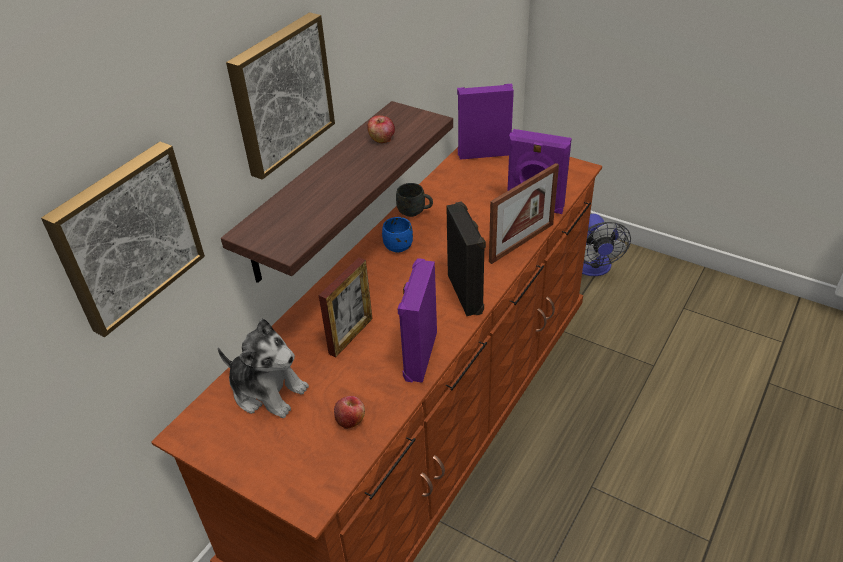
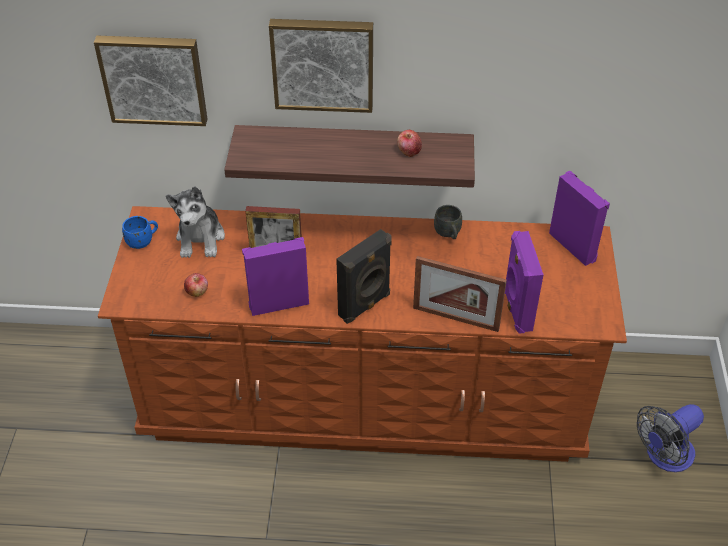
camera: 60 degrees right, 5 degrees up
blue mug [382,217,413,253] -> blue mug moved to [122,216,158,249]

